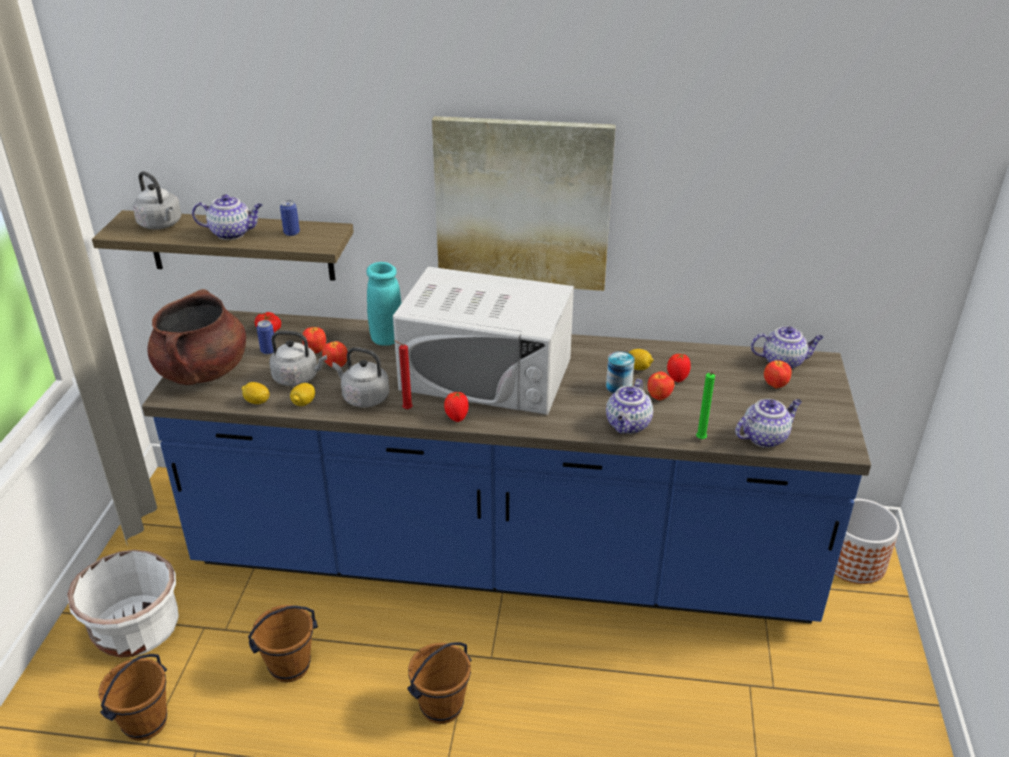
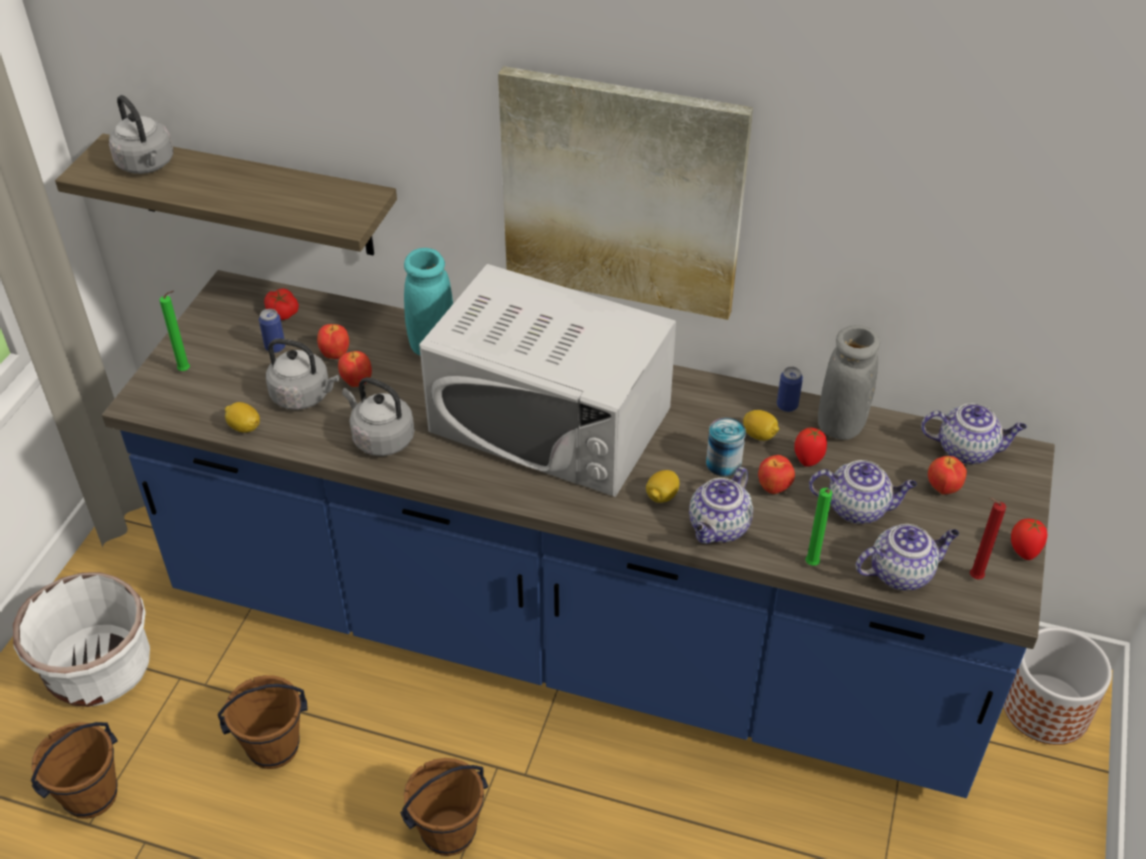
camera: 10 degrees right, 10 degrees up
brown cooking pot [147,289,246,385] -> green candle [159,291,190,371]
teapot [192,194,263,240] -> teapot moved to [809,460,917,524]
can [280,200,300,236] -> can moved to [777,366,803,412]
lemon [290,383,315,406] -> lemon moved to [646,470,680,503]
red candle [394,340,413,409] -> red candle moved to [970,498,1006,580]
tomato [444,391,469,422] -> tomato moved to [1011,519,1047,560]
none -> grey vase [818,325,880,440]

